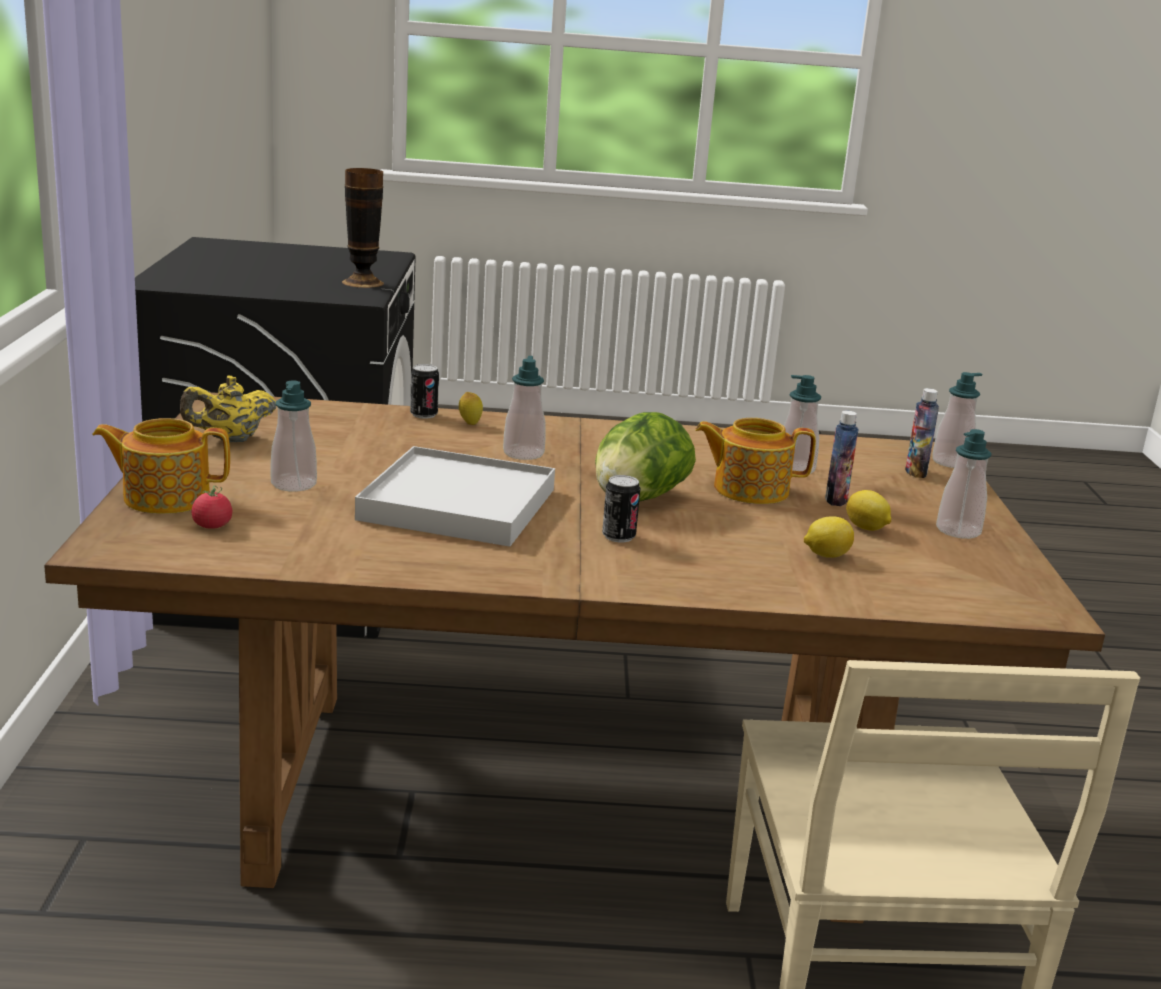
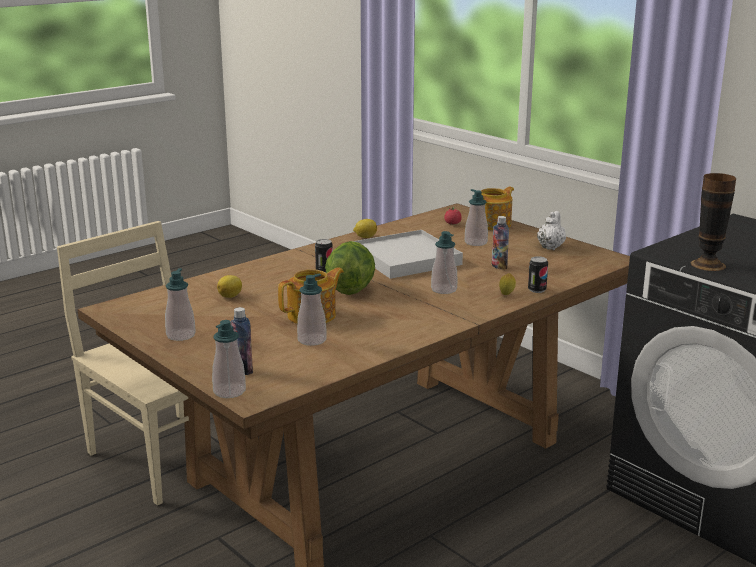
camera: 140 degrees right, 0 degrees up
yellow teapot [180,376,276,442] -> white teapot [537,211,566,250]
bottle [825,411,858,506] -> bottle moved to [492,216,509,270]
lemon [846,490,891,531] -> lemon moved to [353,219,377,238]

